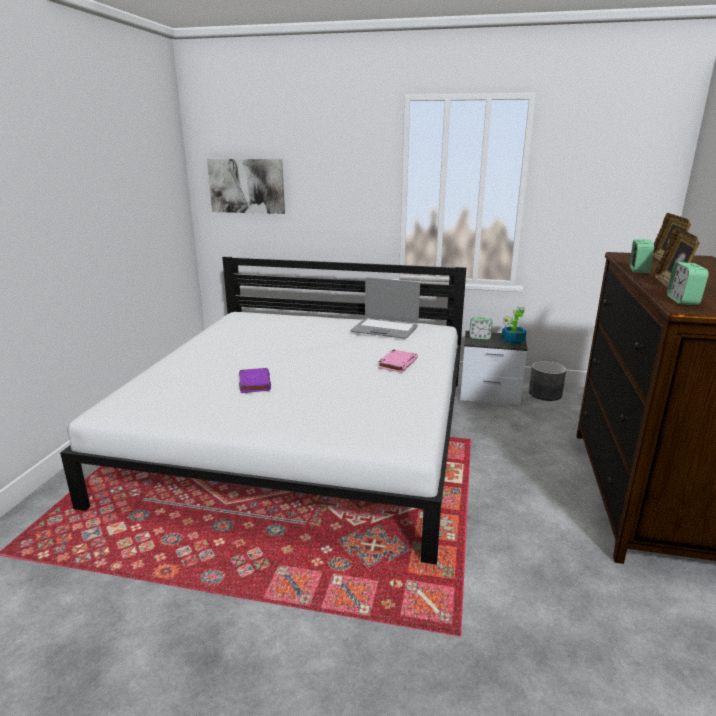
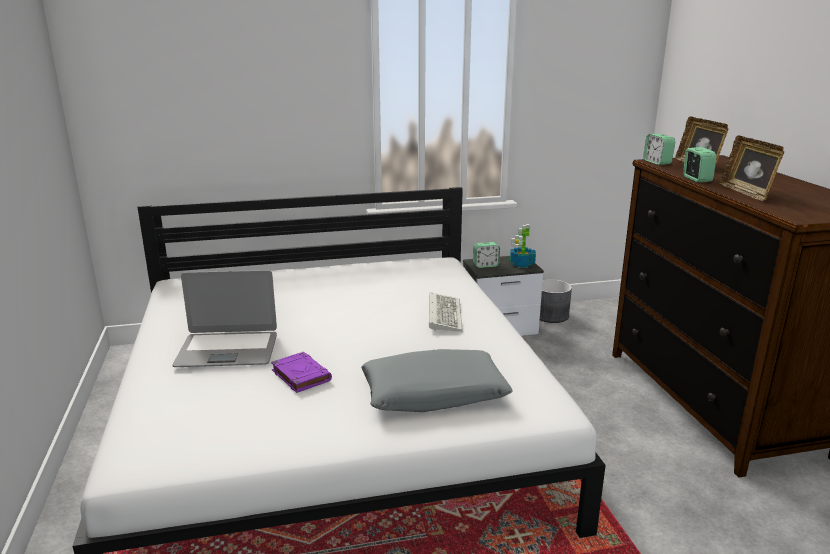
camera: 25 degrees left, 0 degrees up
picture [207,159,285,214] -> none
laptop [350,277,420,339] -> laptop moved to [173,270,277,367]
pink book [378,350,417,373] -> keyboard [429,292,463,332]
alarm clock [667,262,709,305] -> alarm clock moved to [643,134,675,165]
none -> grey pillow [361,349,512,412]

